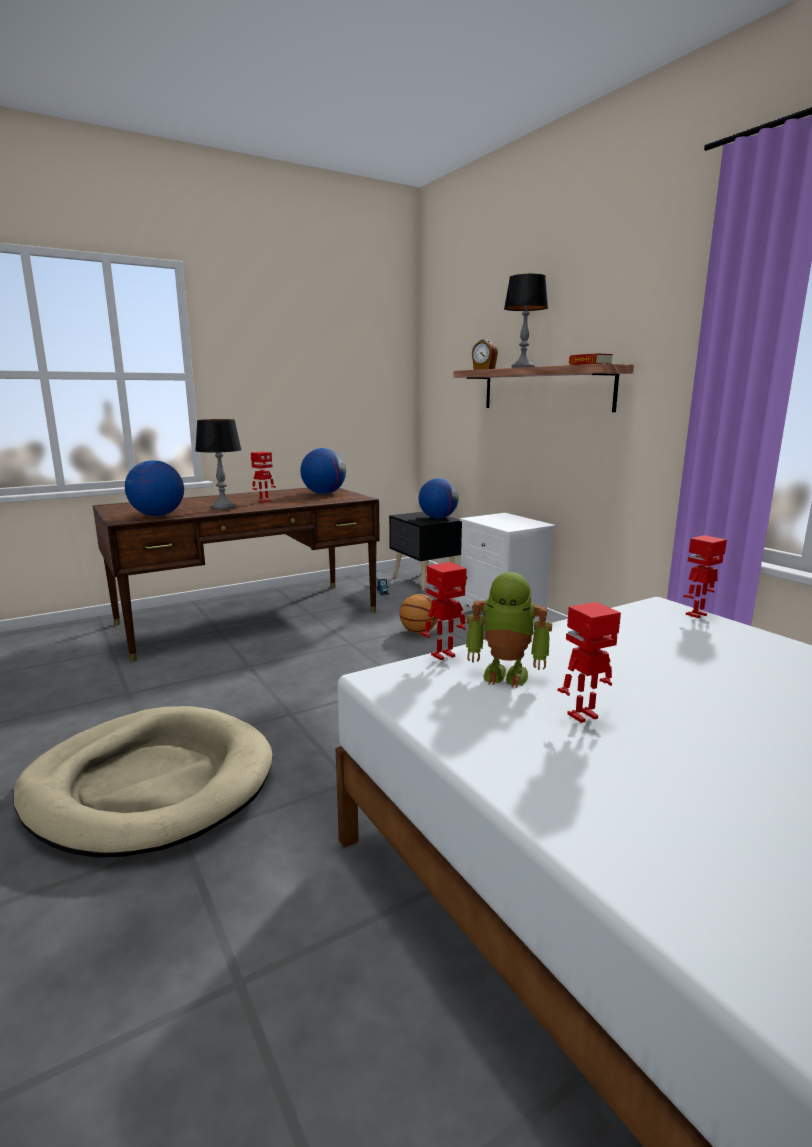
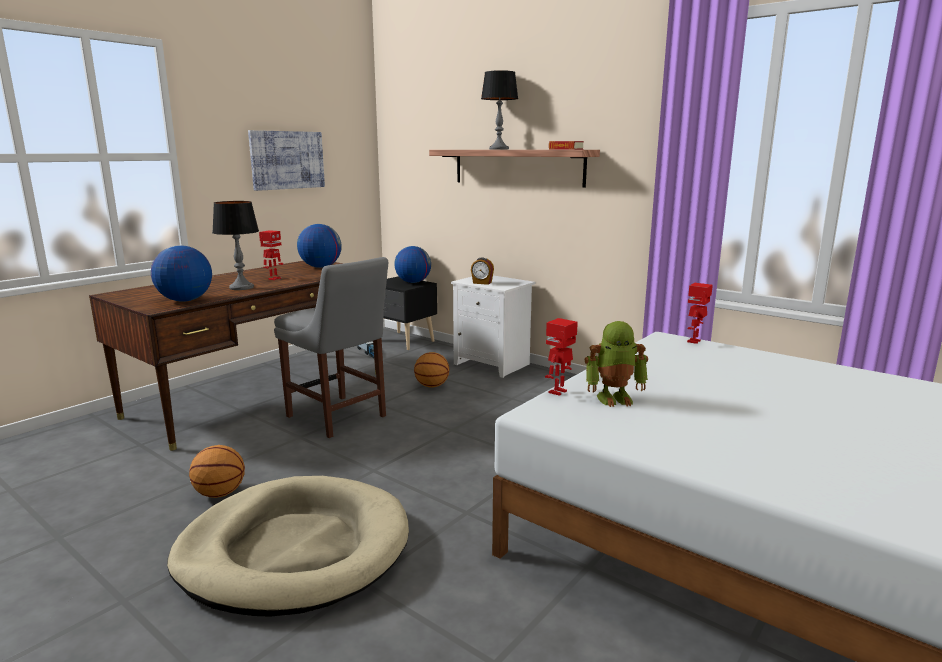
camera: 20 degrees left, 0 degrees up
alarm clock [472,339,498,370] -> alarm clock moved to [471,258,494,285]
toy robot [558,602,621,723] -> none
none -> basketball [189,445,245,498]
none -> picture [248,130,325,191]
none -> grey chair [274,257,388,438]

